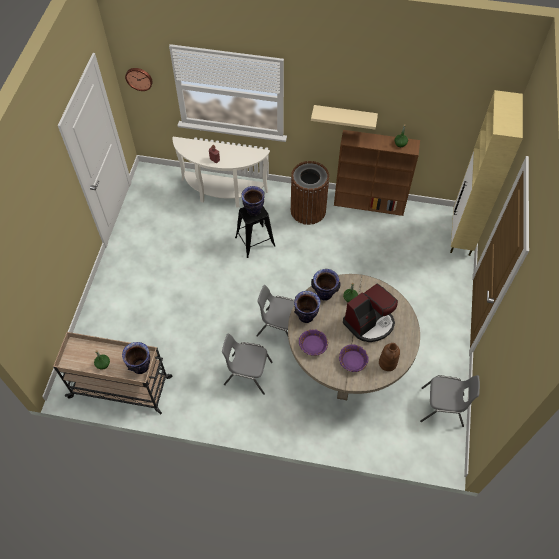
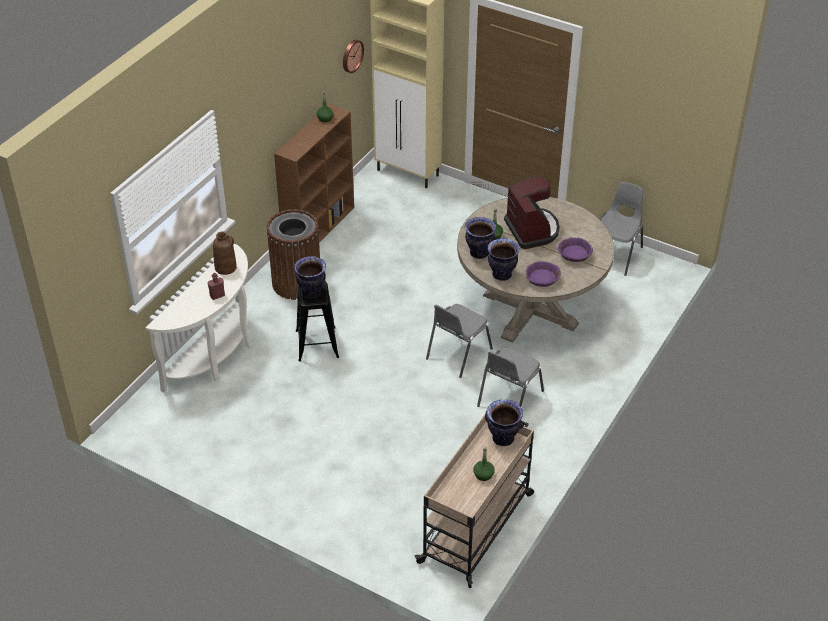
camera: 70 degrees left, 15 degrees down
wall clock [125,68,153,91] -> wall clock moved to [343,40,364,73]
beige shelf [311,105,378,130] -> none
brown vase [379,343,400,371] -> brown vase moved to [213,232,237,275]

